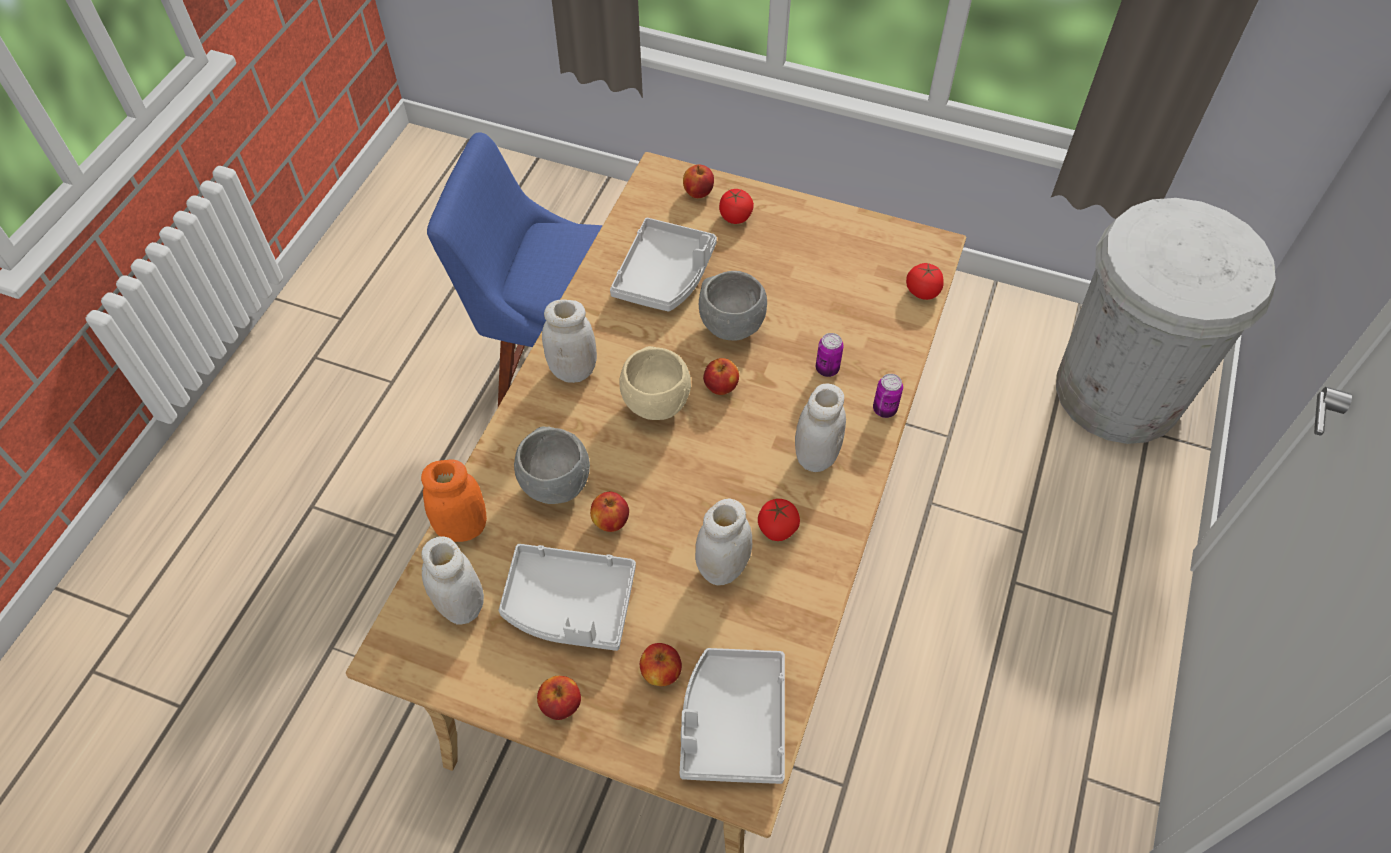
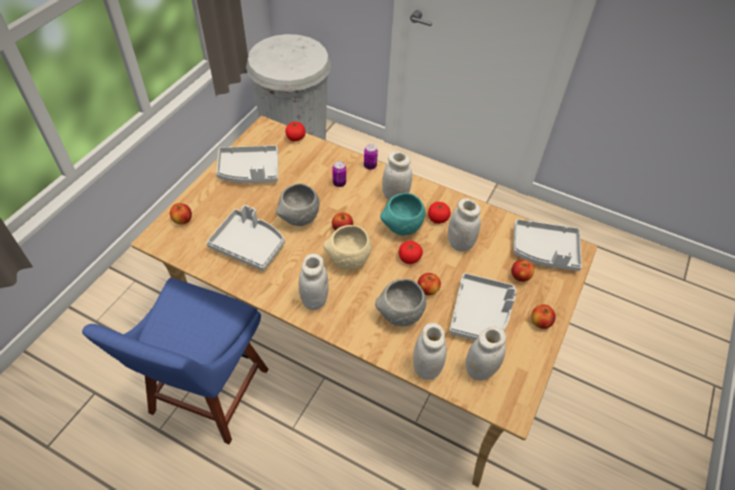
camera: 85 degrees left, 5 degrees down
orange jar [421,459,487,542] -> white jar [413,323,447,380]
tomato [719,189,754,224] -> tomato moved to [399,241,423,264]
none -> grey tray [216,145,278,183]
none -> turquoise bowl [380,193,425,236]

